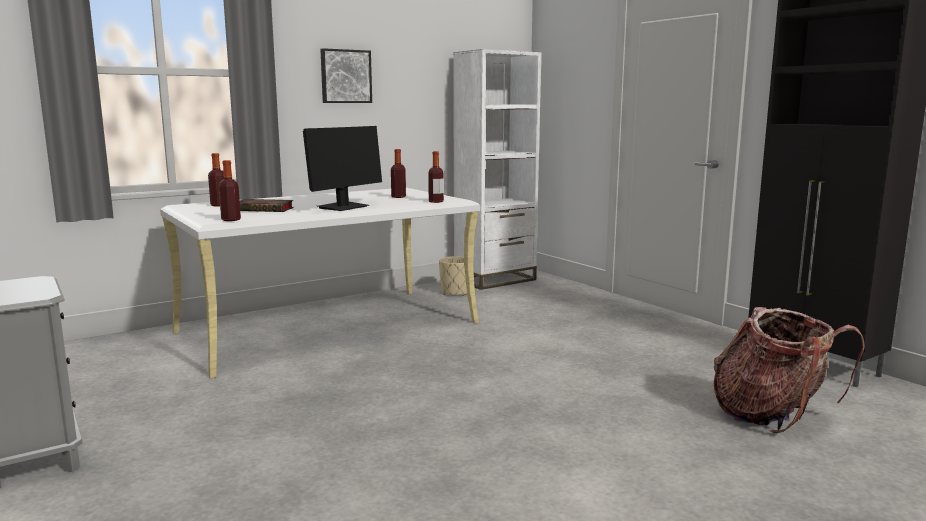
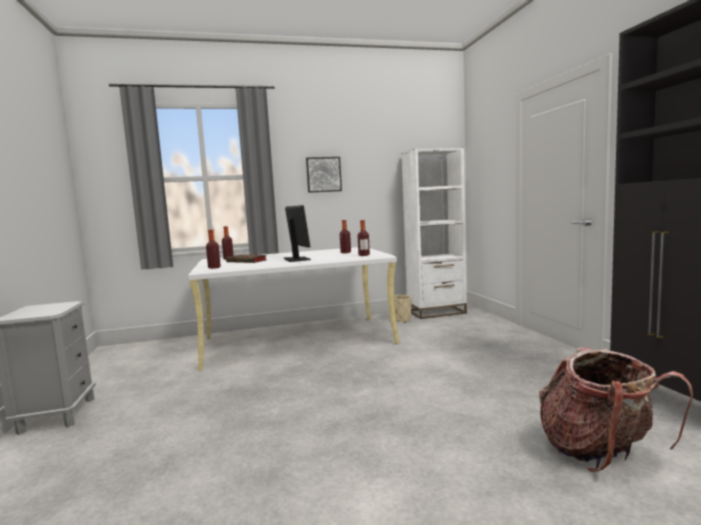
camera: 20 degrees right, 5 degrees down
monitor [303,126,382,211] -> monitor turned 75 degrees counterclockwise [284,205,312,262]

